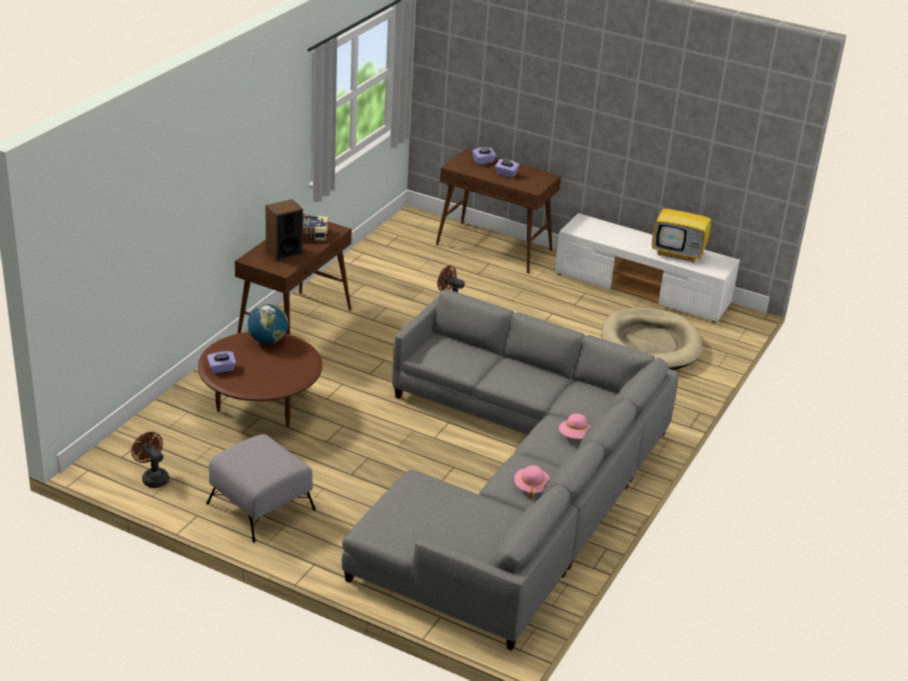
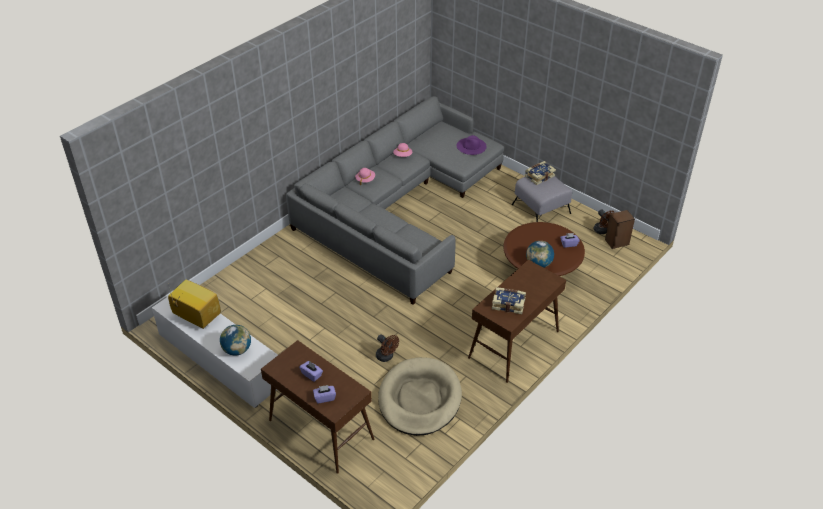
camera: 165 degrees left, 10 degrees up
speaker [265,199,303,261] -> speaker moved to [605,210,635,249]
beige dog bed [601,308,702,370] -> beige dog bed moved to [378,357,462,436]
none -> globe [220,325,251,356]
none -> purple hat [457,135,487,155]
none -> book [525,161,556,185]

